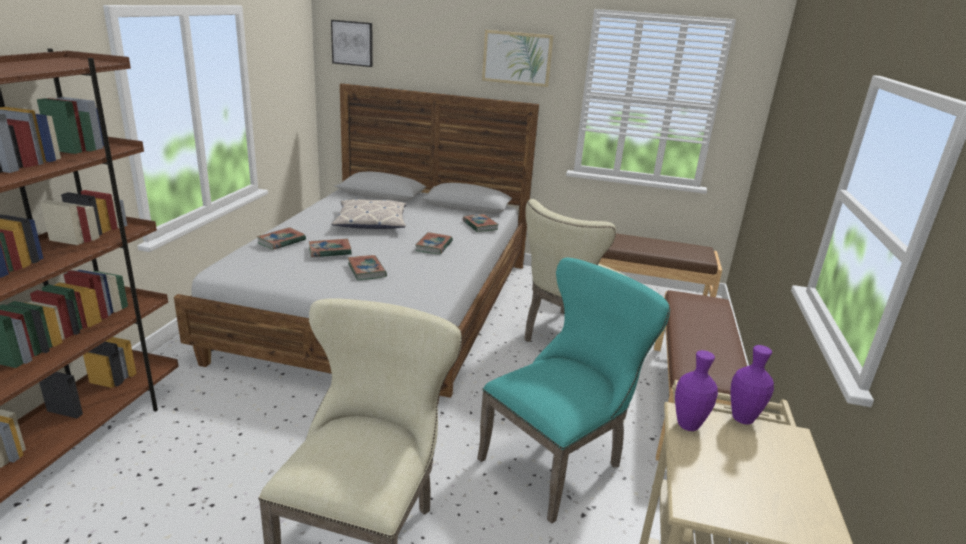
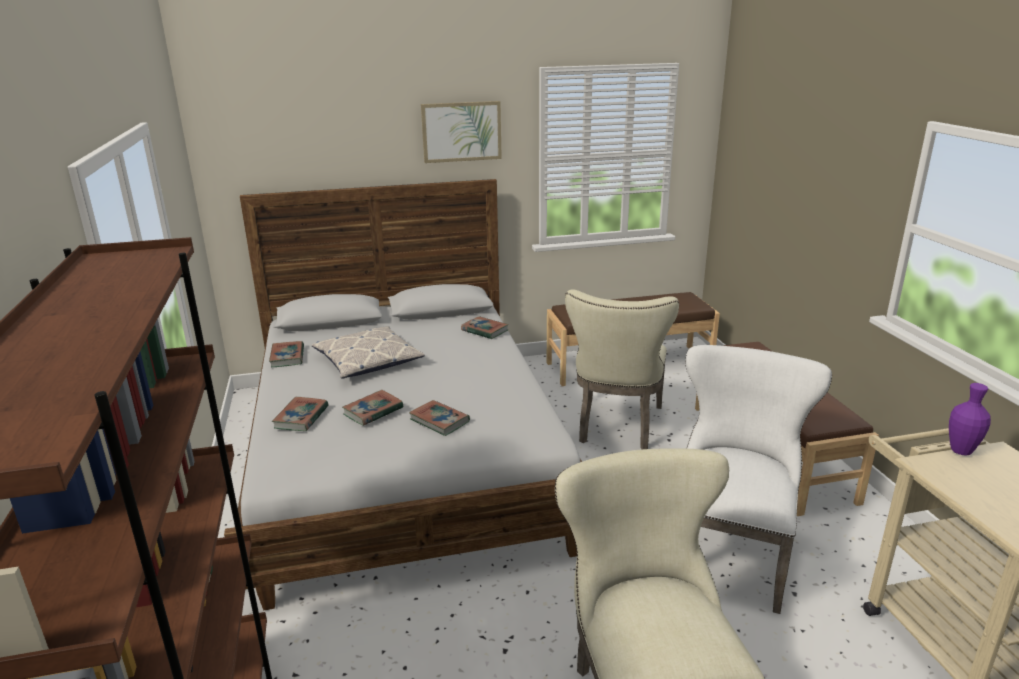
camera: 25 degrees left, 0 degrees up
picture [331,20,373,67] -> none
book [415,232,453,254] -> book moved to [269,341,304,367]
turquoise chair [477,258,670,524] -> white chair [685,345,832,614]
purple vase [675,350,718,431] -> none

